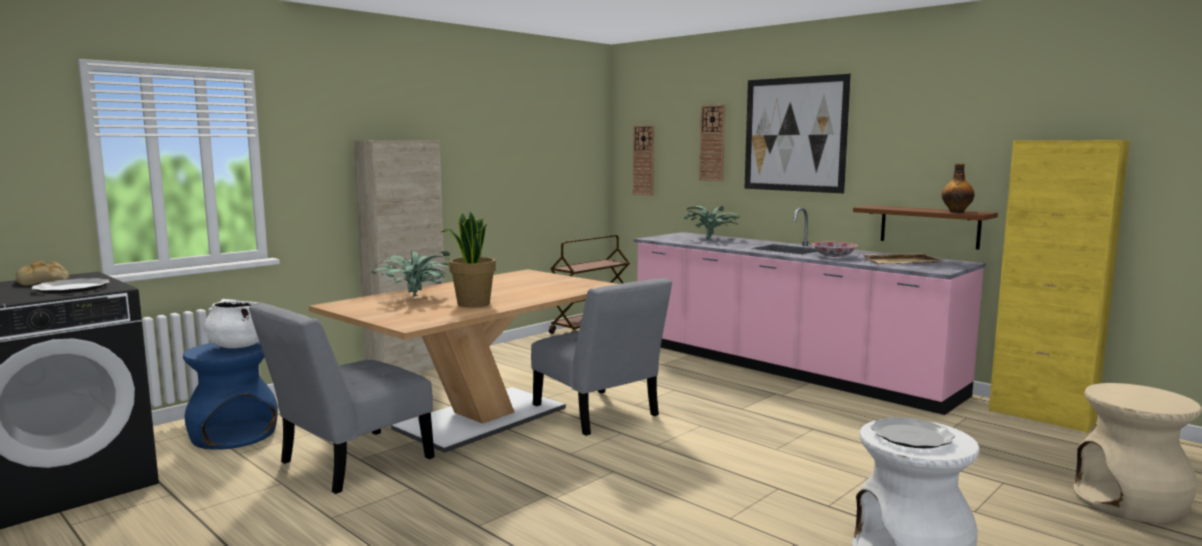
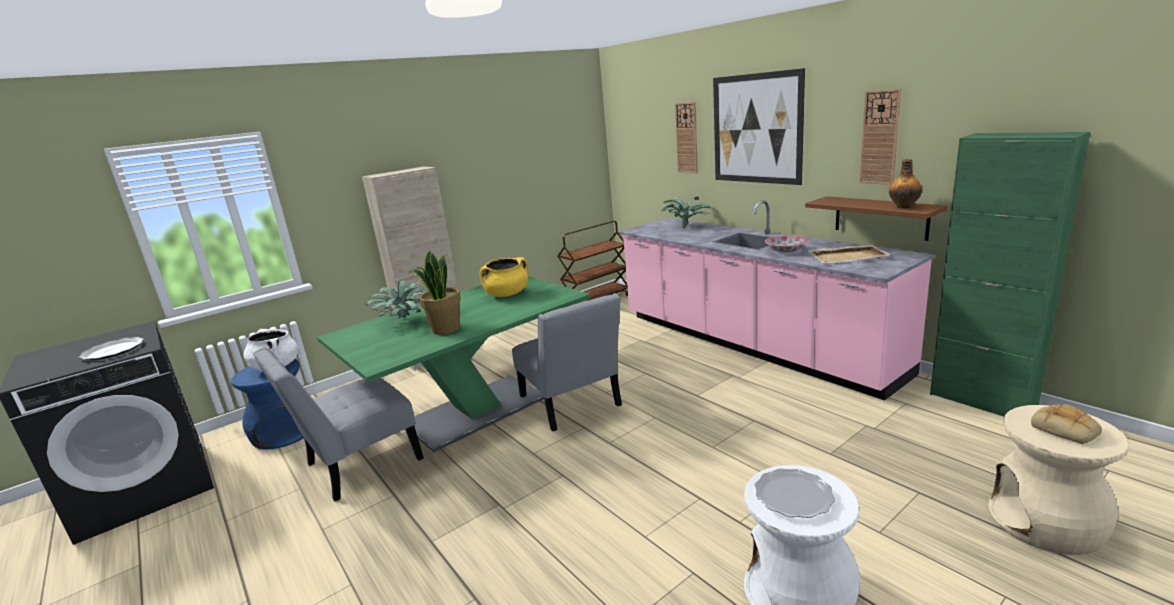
camera: 10 degrees right, 10 degrees up
bread [16,261,69,286] -> bread moved to [1031,404,1102,444]
brown dining table [309,269,618,453] -> green dining table [317,276,591,452]
wall clock [633,125,654,196] -> wall clock moved to [860,89,901,185]
yellow cabinet [989,140,1130,433] -> green cabinet [930,132,1090,416]
none -> yellow cooking pot [480,257,528,297]

